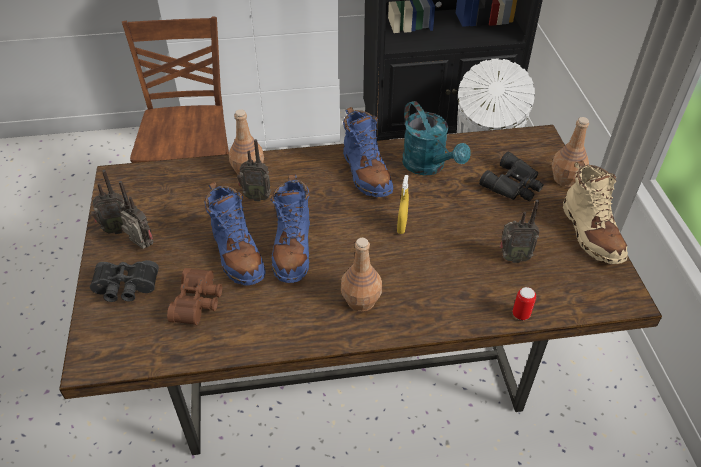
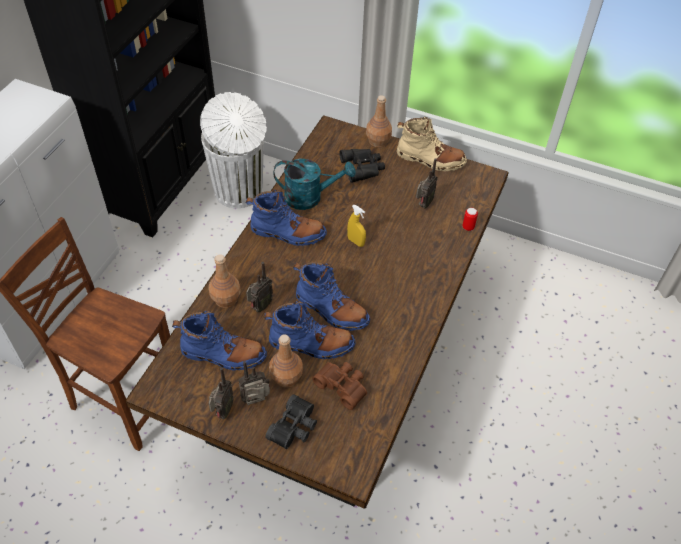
camera: 60 degrees left, 5 degrees up
brown bottle [341,238,382,312] -> brown bottle moved to [269,334,303,387]
none -> blue boot [172,310,267,370]

